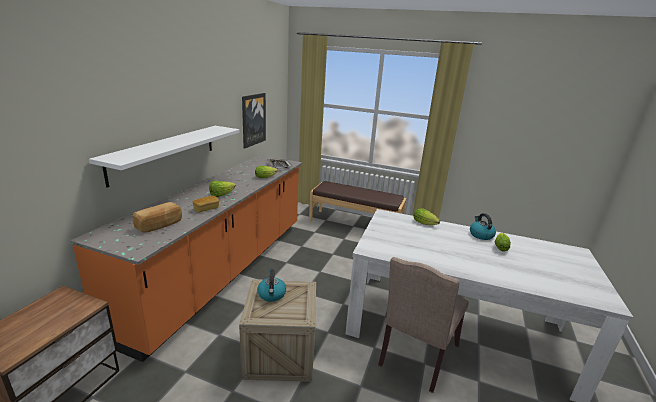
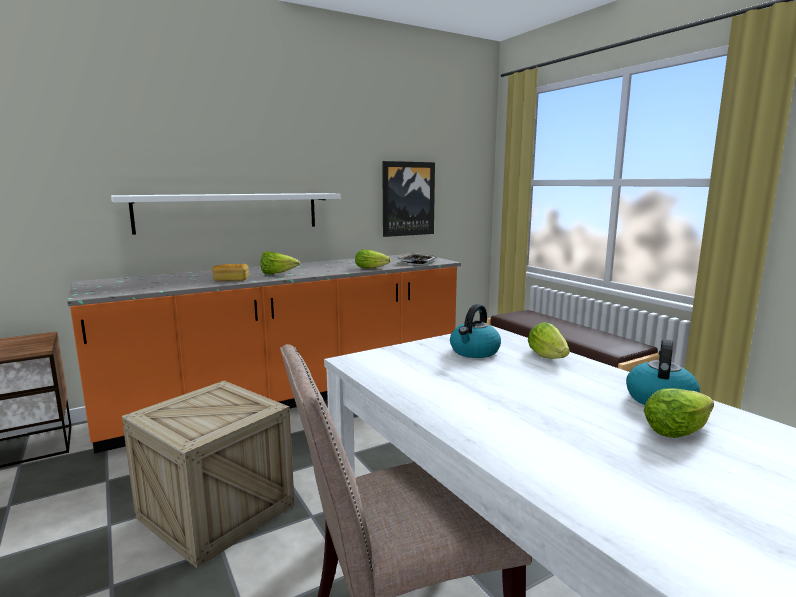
camera: 40 degrees right, 10 degrees down
bread [133,202,182,233] -> none
kettle [257,269,286,302] -> kettle moved to [450,304,501,358]

